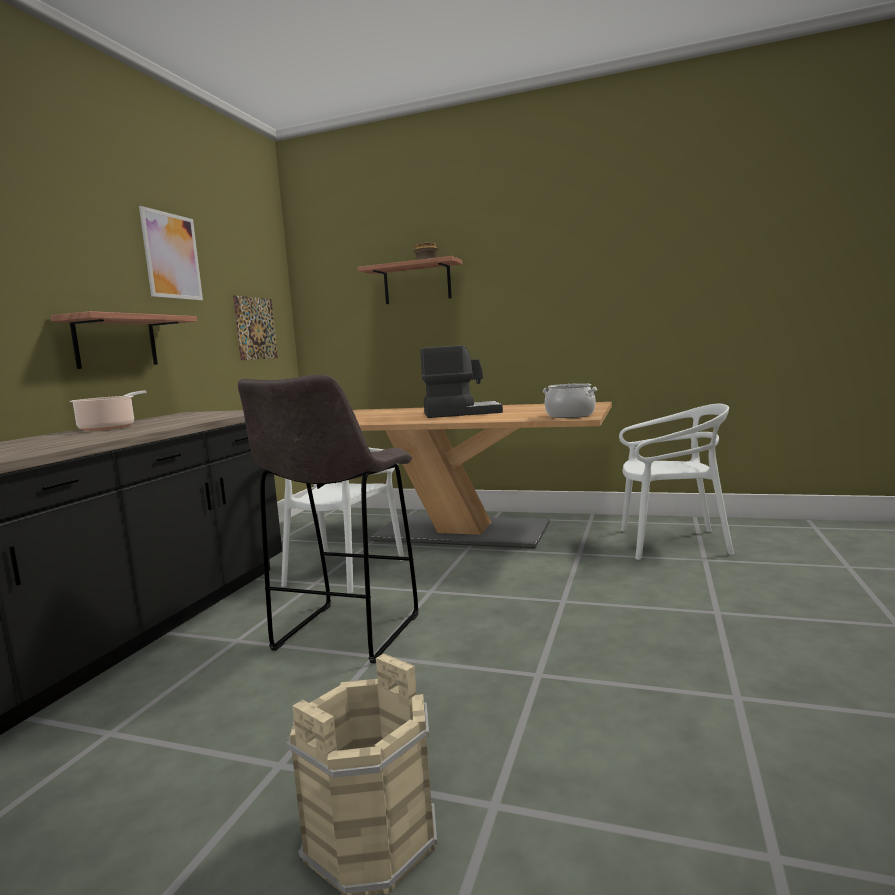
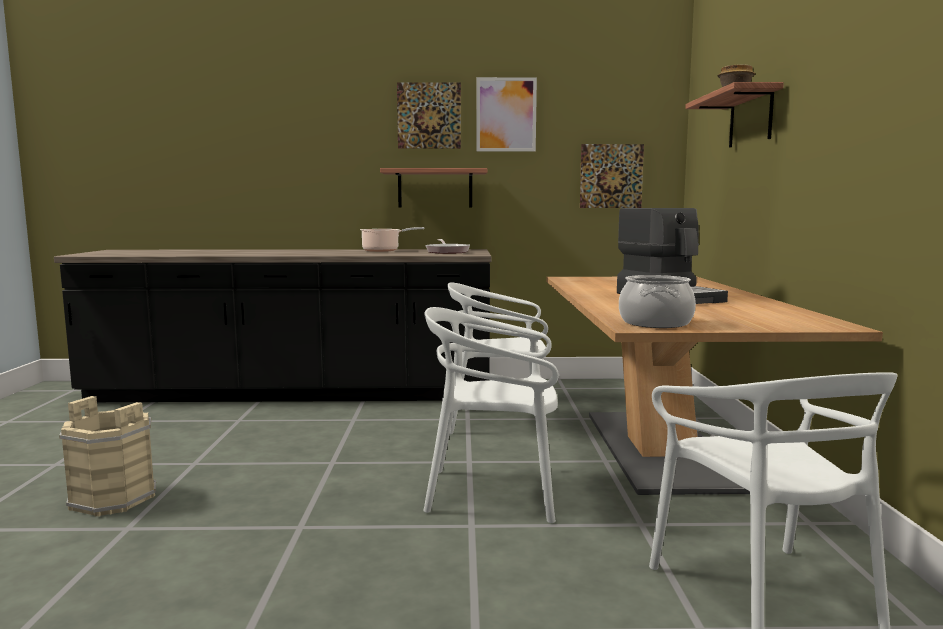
camera: 70 degrees right, 0 degrees up
grey stool [238,375,419,664] -> none
none -> picture [397,82,461,149]
none -> white chair [423,307,559,523]
none -> frying pan [425,239,470,254]

